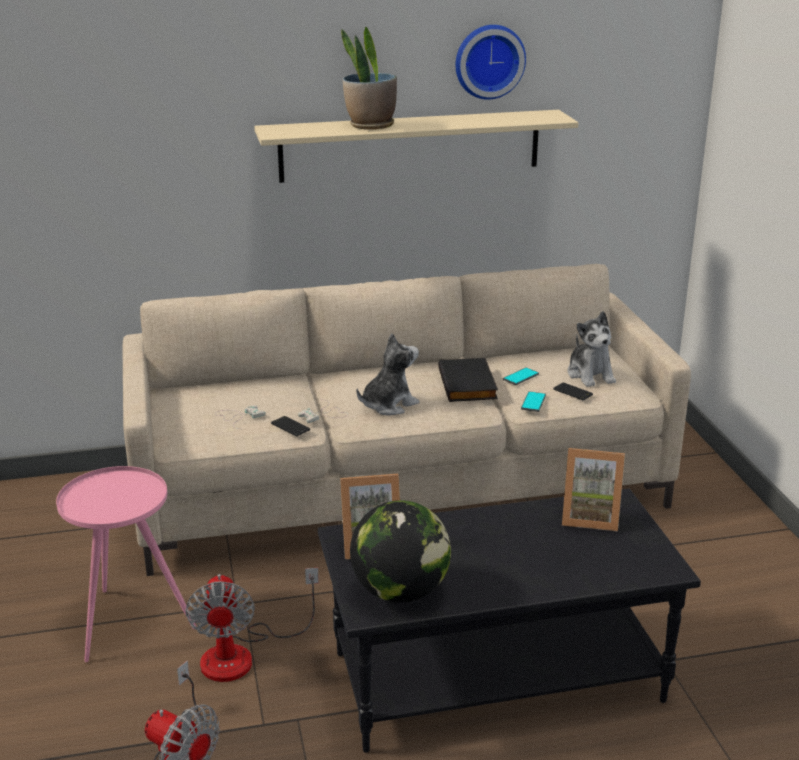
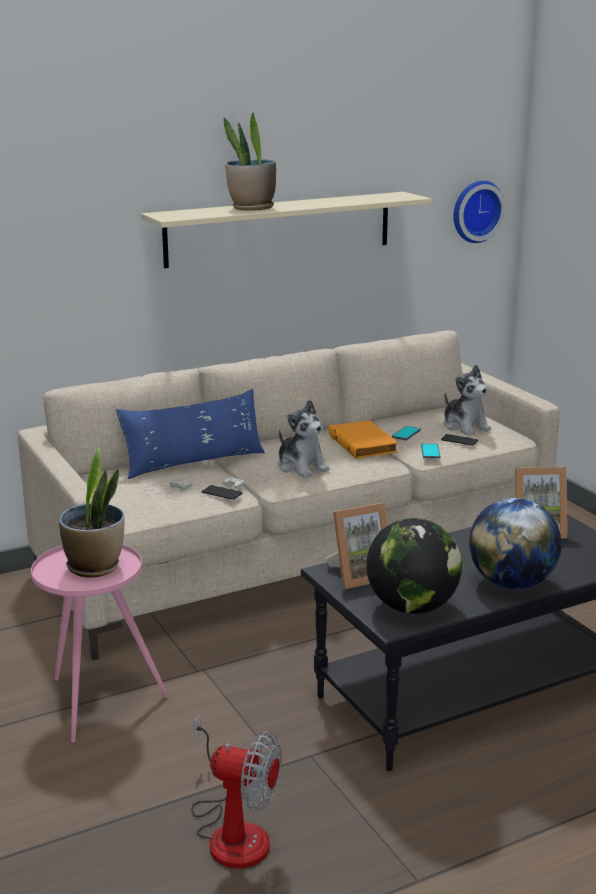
camera: 15 degrees left, 5 degrees down
fan [185,568,319,682] -> none
plush toy [356,333,419,416] -> plush toy turned 105 degrees clockwise [278,400,330,478]
black book [438,358,498,402] -> orange book [328,420,398,459]
wall clock [456,25,526,100] -> wall clock moved to [453,181,505,243]
none -> potted plant [59,448,125,578]
none -> blue pillow [116,389,265,479]
none -> globe [469,498,562,589]

